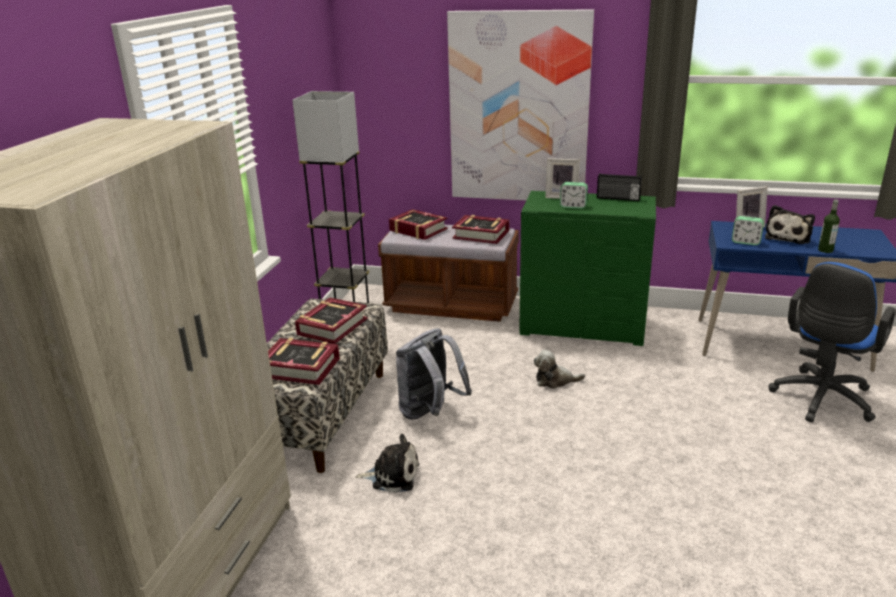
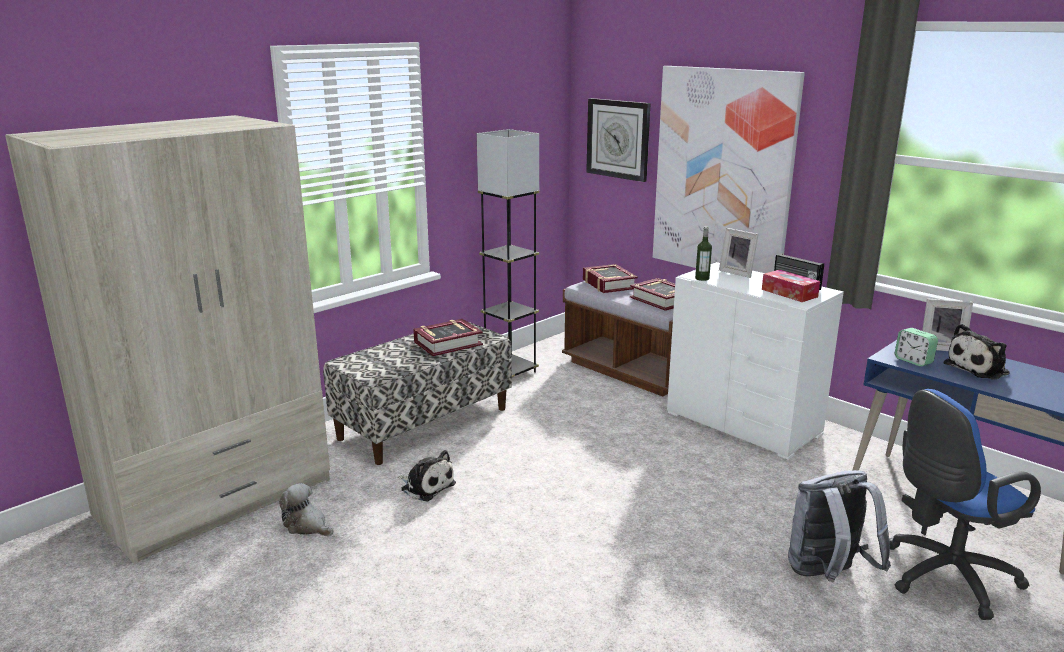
camera: 30 degrees right, 5 degrees down
book [268,338,340,385] -> none
grey backpack [396,328,472,420] -> grey backpack moved to [788,470,891,582]
green dresser [519,191,656,346] -> white dresser [667,262,844,460]
plush toy [534,350,585,389] -> plush toy moved to [279,483,333,536]
alarm clock [560,182,588,209] -> none
bottle [818,199,840,253] -> bottle moved to [695,226,712,281]
none -> wall clock [586,98,651,182]
none -> tissue box [762,270,820,302]

